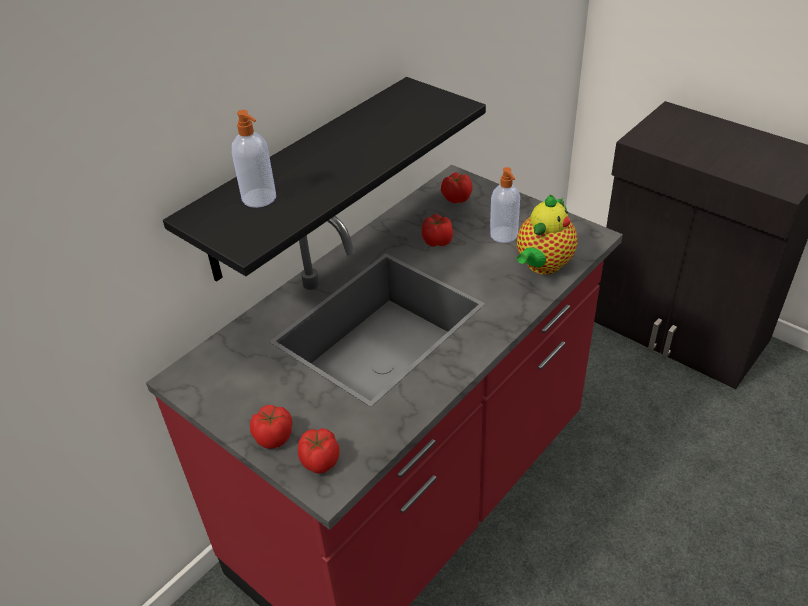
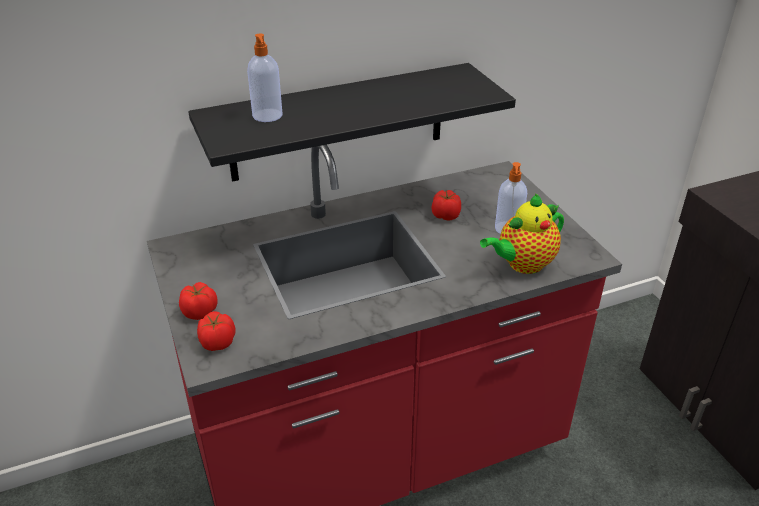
camera: 25 degrees right, 5 degrees down
tomato [441,172,473,203] -> none

